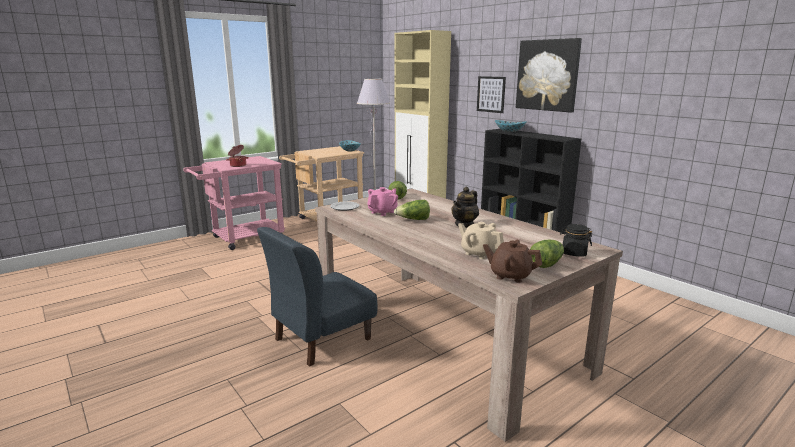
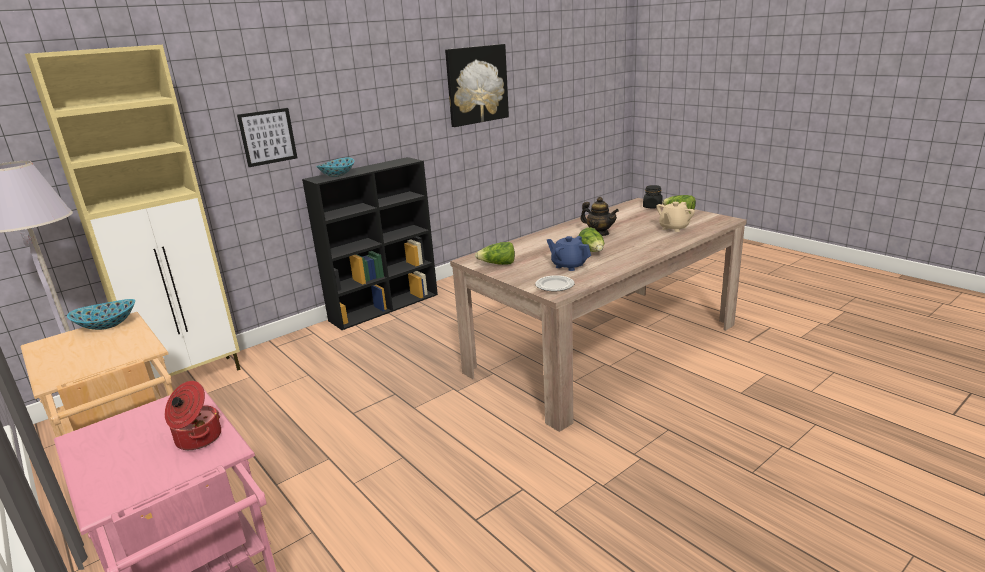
camera: 90 degrees left, 5 degrees up
blue chair [257,227,378,367] -> none
pink teapot [367,187,398,216] -> blue teapot [547,236,591,271]
brown teapot [483,240,542,283] -> none
picture [516,38,582,113] -> picture moved to [445,44,509,127]

